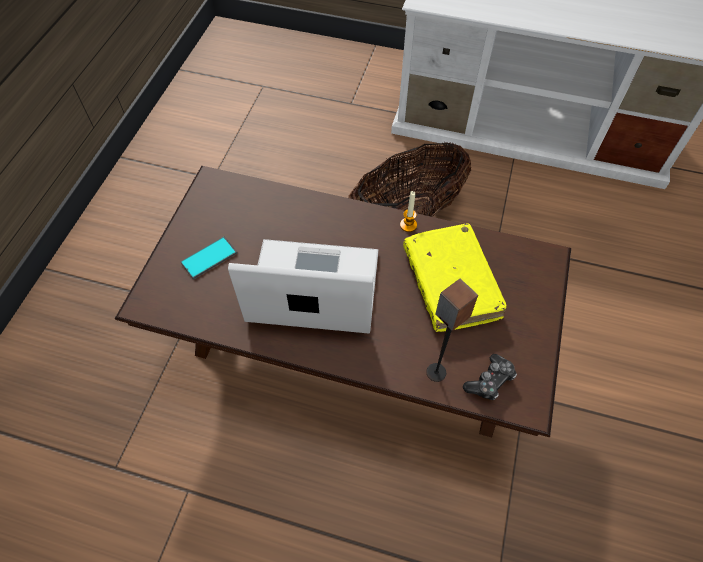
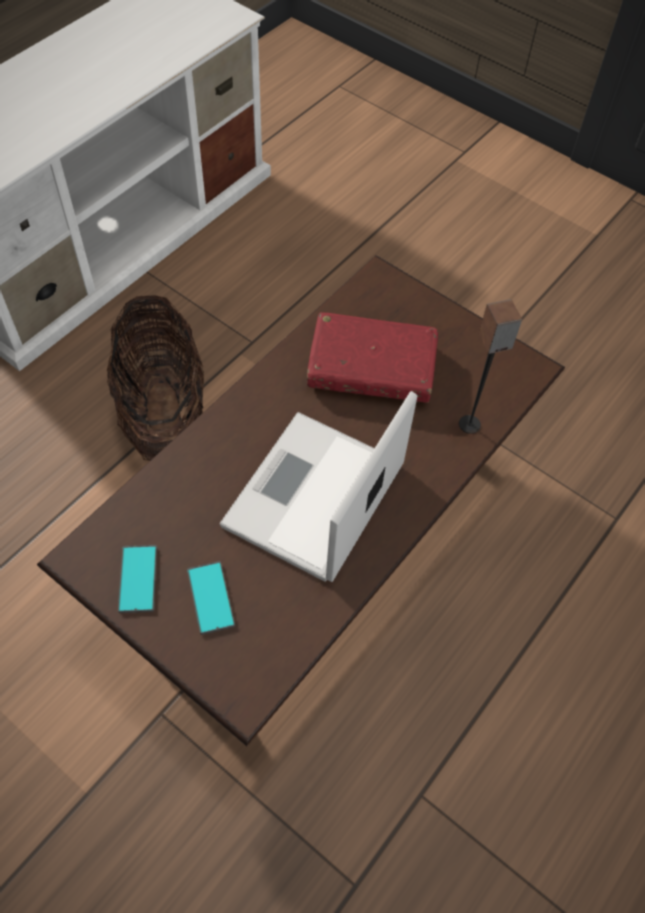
camera: 70 degrees left, 0 degrees up
candle [400,191,417,232] -> none
yellow book [403,223,507,332] -> red book [307,312,438,403]
game controller [463,354,517,400] -> none
none -> phone [118,545,157,613]

